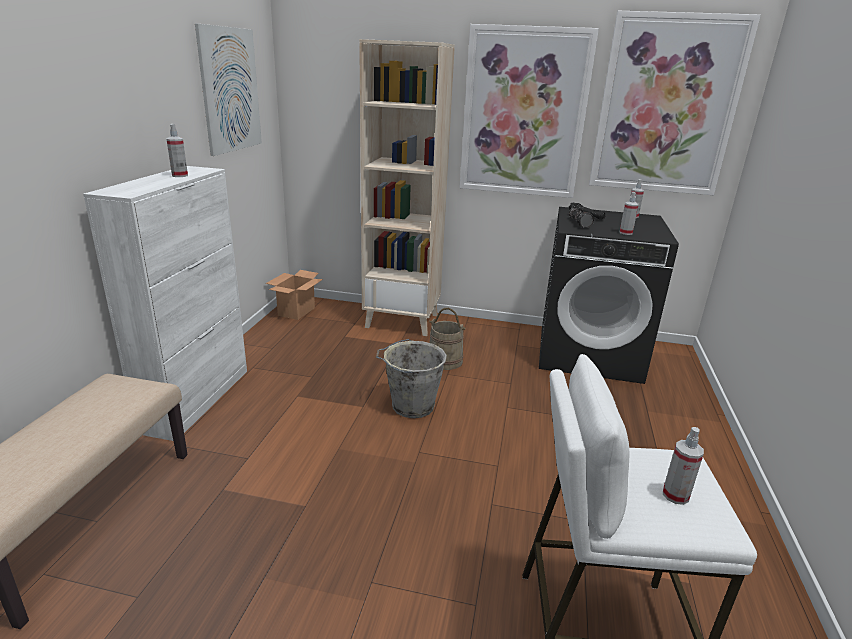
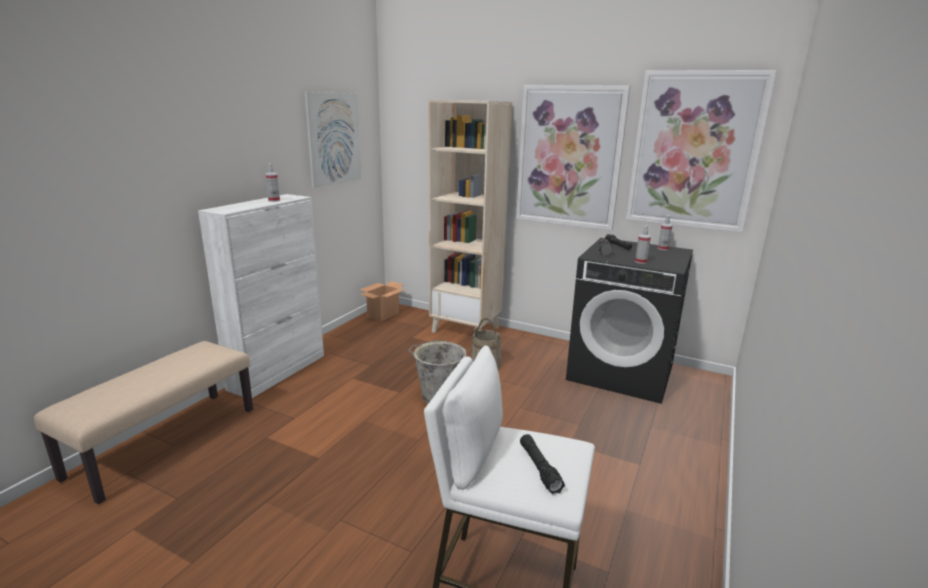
camera: 15 degrees right, 5 degrees down
spray bottle [663,427,704,505] -> black flashlight [520,434,565,494]

